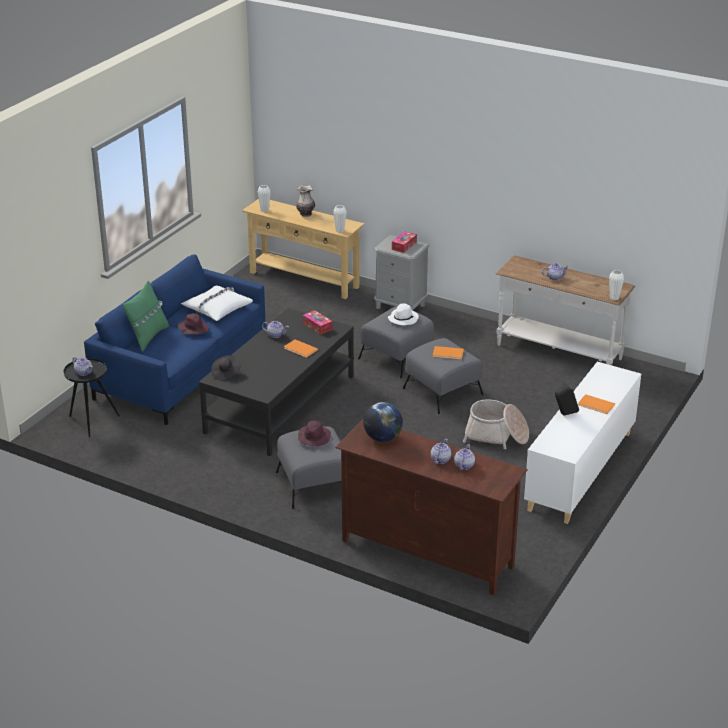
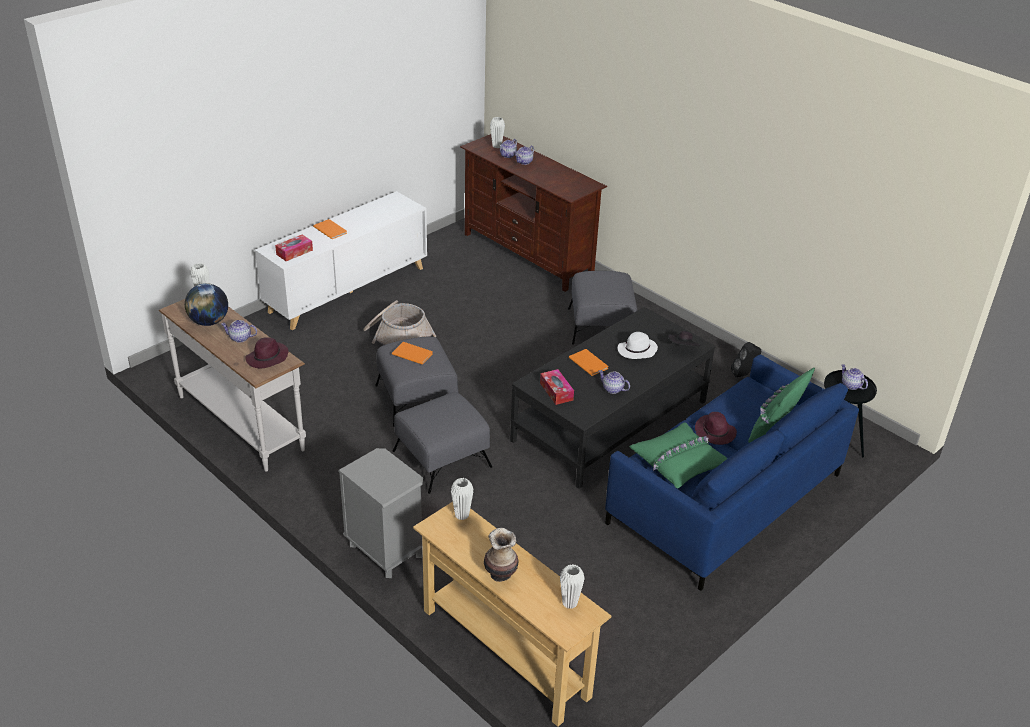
camera: 165 degrees left, 5 degrees up
white pillow [181,285,253,321] -> green pillow [630,422,728,489]
purple hat [298,421,331,446] -> purple hat moved to [245,337,288,368]
globe [363,402,403,442] -> globe moved to [185,283,228,326]
white hat [388,303,419,325] -> white hat moved to [618,332,658,359]
tissue box [392,231,417,253] -> tissue box moved to [275,234,313,261]
black speaker [555,382,579,416] -> black speaker moved to [731,342,761,377]
none -> white vase [490,117,505,148]

